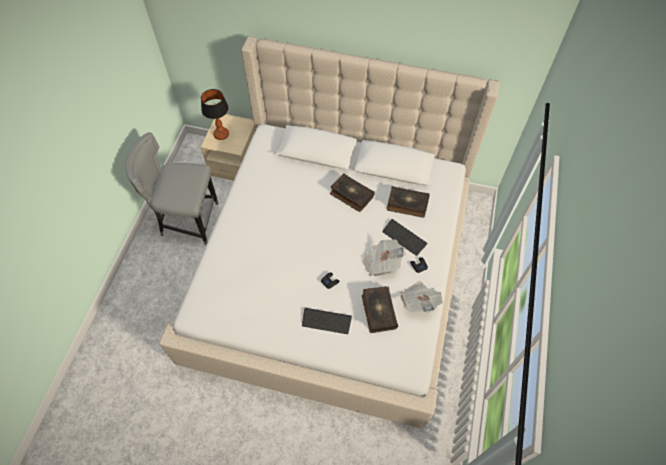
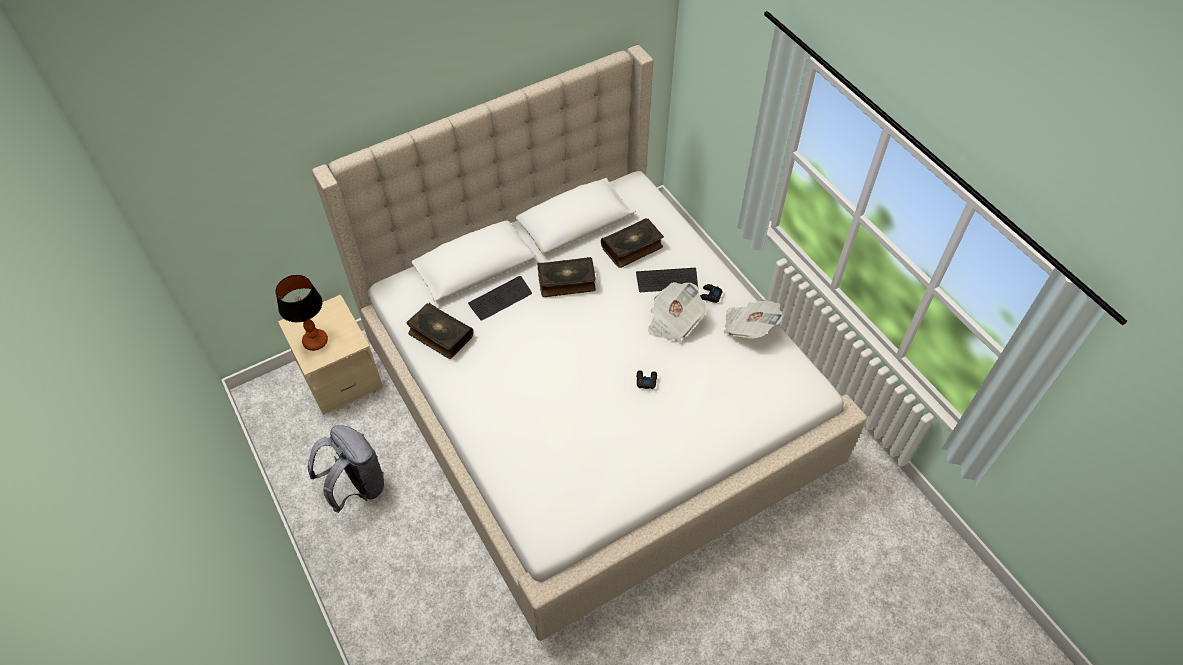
camera: 45 degrees left, 5 degrees down
grey chair [125,132,218,245] -> grey backpack [308,425,384,513]
keyboard [302,308,352,334] -> keyboard moved to [468,276,532,321]
book [362,286,398,333] -> book moved to [407,302,473,359]

